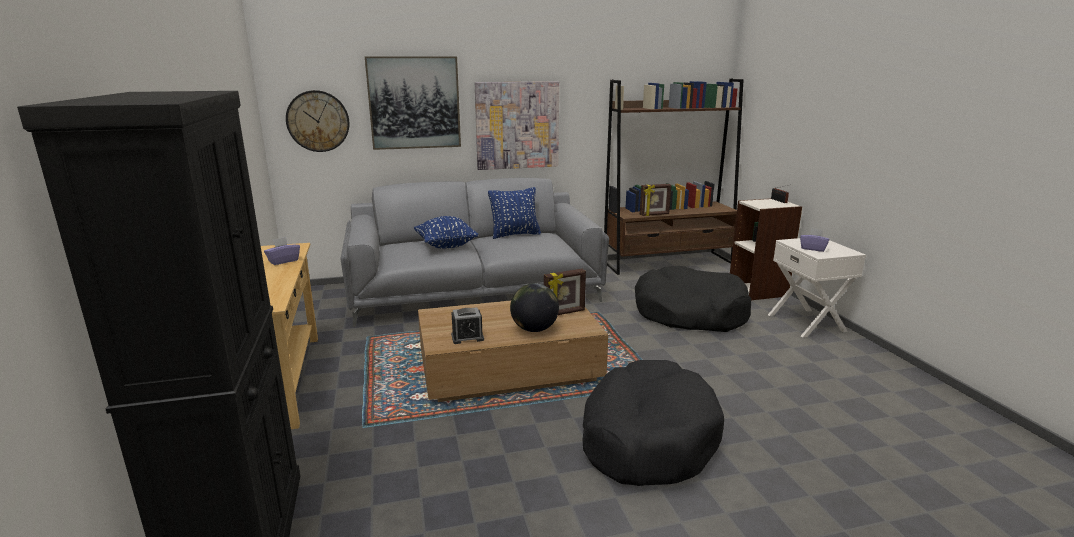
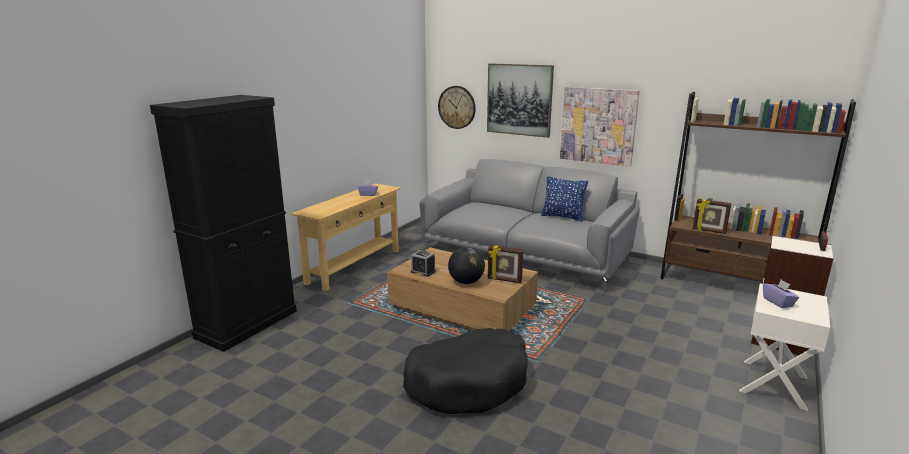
camera: 45 degrees right, 0 degrees up
blue pillow [414,216,479,249] -> none
black dog bed [635,266,751,332] -> none

